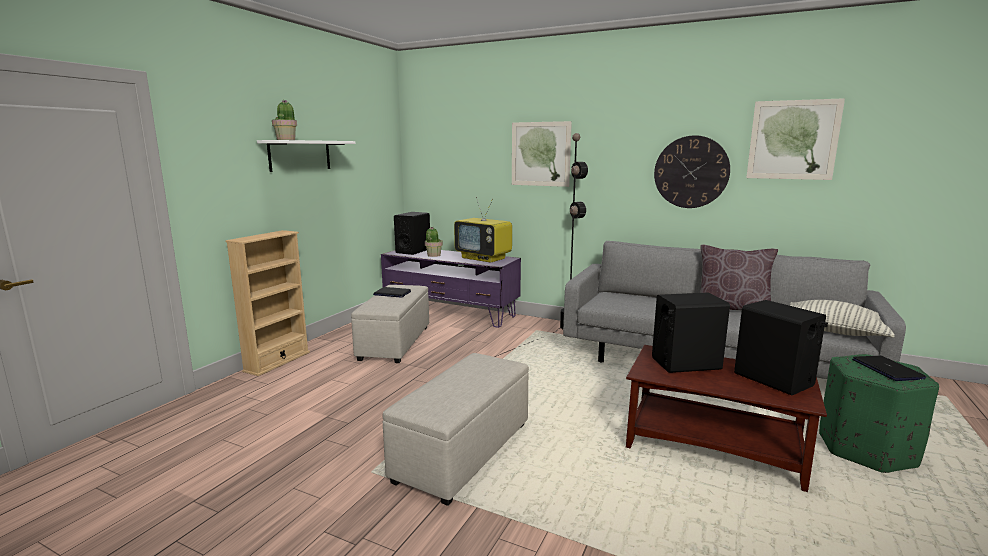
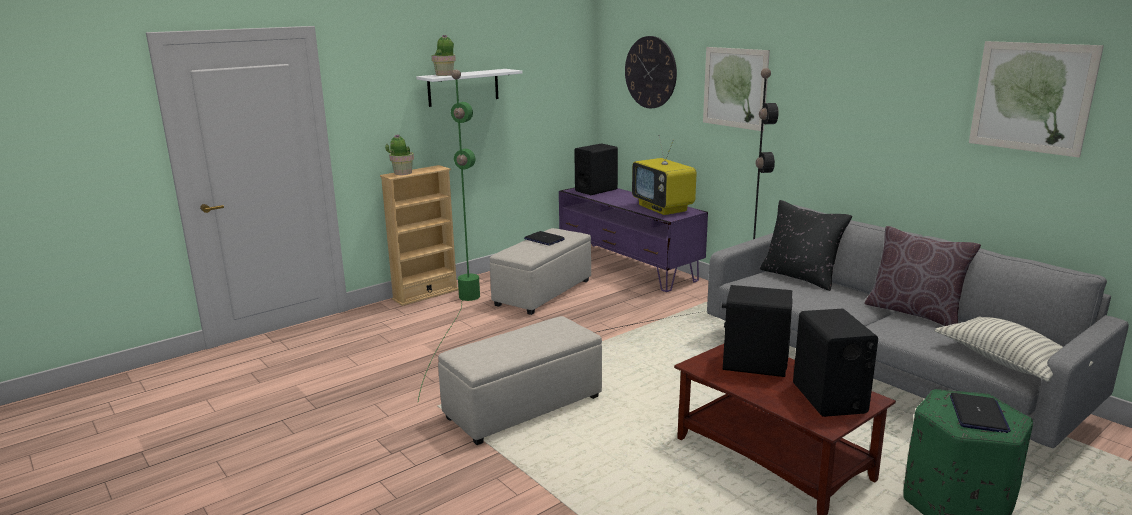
camera: 25 degrees right, 5 degrees up
potted plant [425,227,443,257] -> potted plant moved to [385,134,414,175]
wall clock [654,135,730,208] -> wall clock moved to [625,36,677,108]
none -> green floor lamp [418,70,480,401]
none -> black pillow [760,200,852,291]

